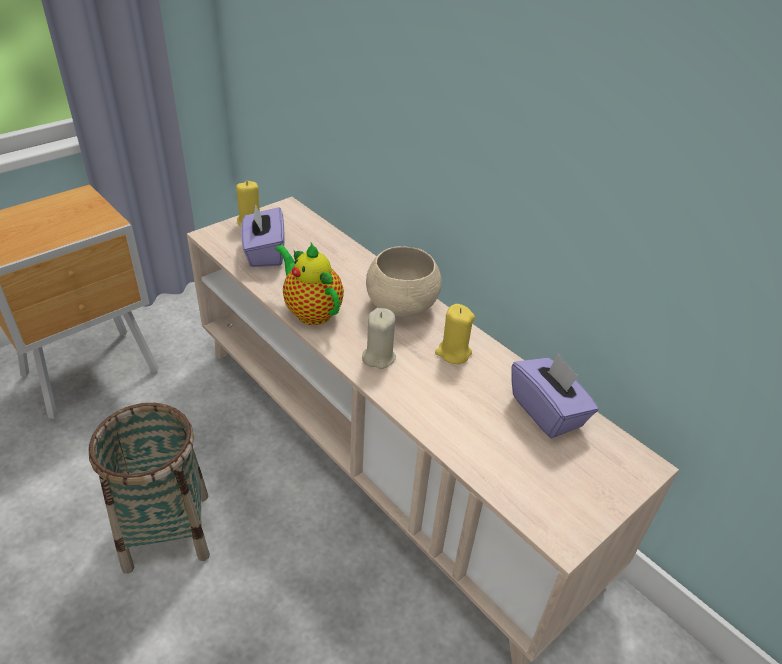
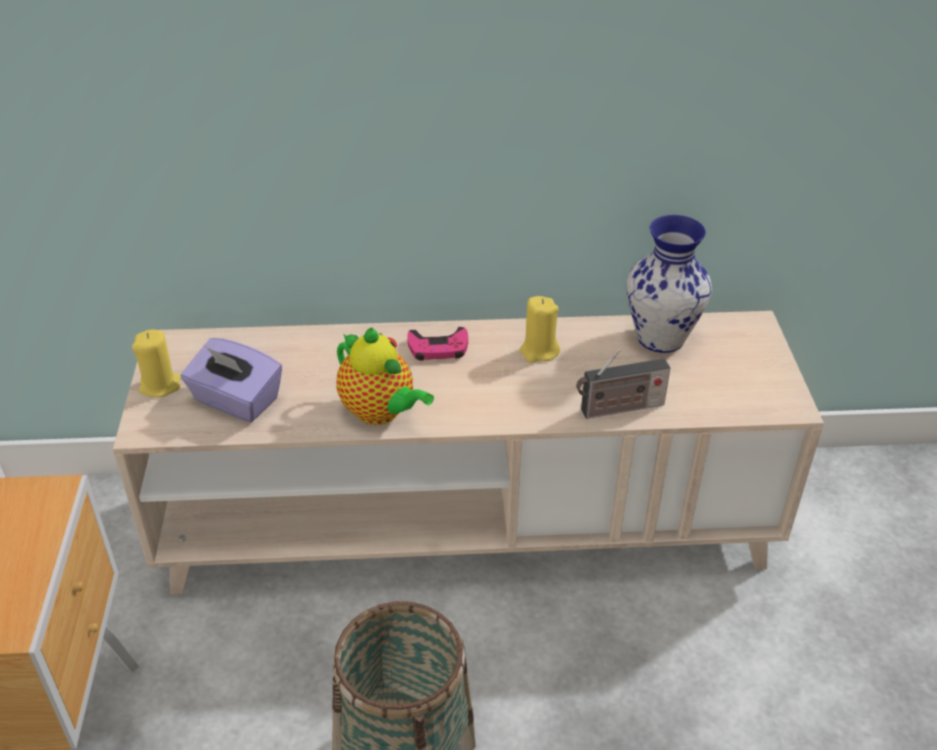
camera: 50 degrees left, 0 degrees up
teapot [275,243,344,325] -> teapot turned 135 degrees counterclockwise [336,327,434,425]
beige candle [362,308,396,369] -> none
beige bowl [366,246,442,317] -> pink game controller [407,327,468,361]
purple tissue box [511,353,598,438] -> vase [627,215,712,353]
none -> radio [576,349,670,419]

